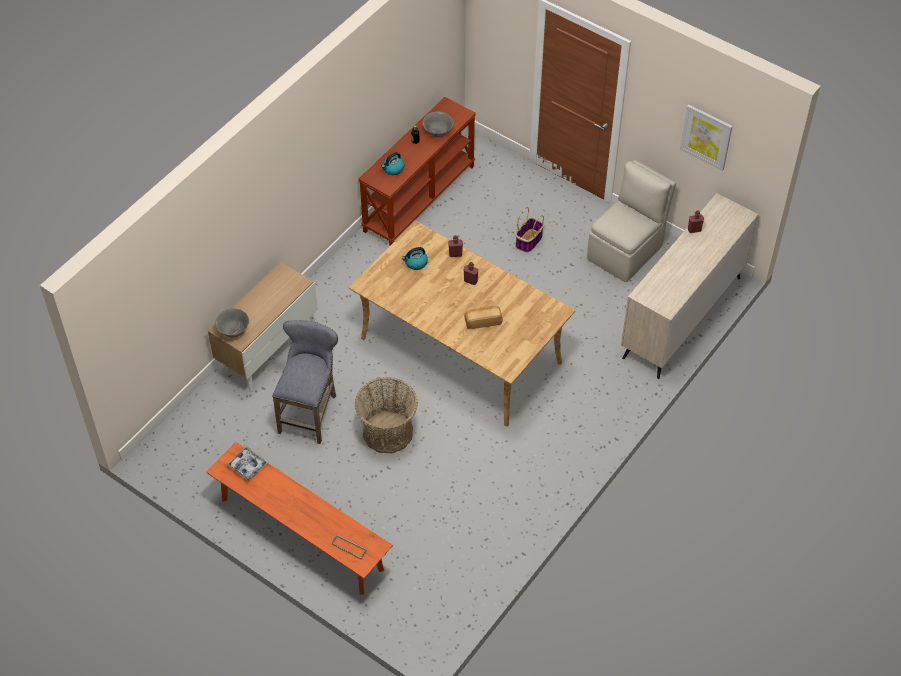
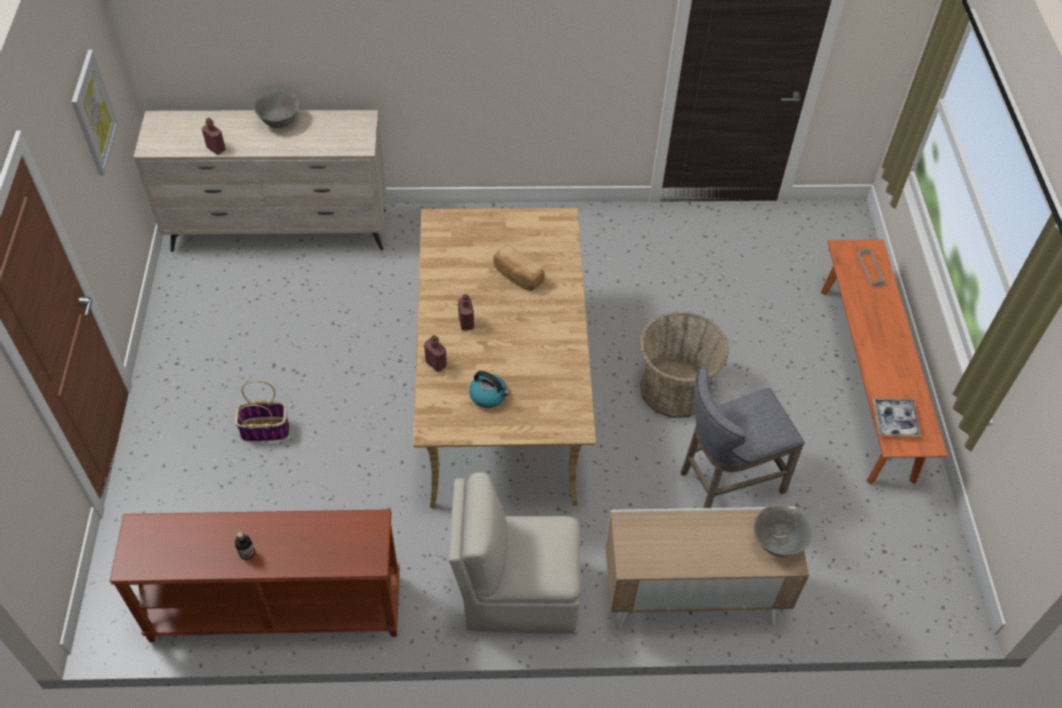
camera: 130 degrees left, 0 degrees up
kettle [382,152,404,175] -> none
grey bowl [423,112,453,137] -> grey bowl moved to [254,90,300,128]
beige chair [587,160,676,282] -> beige chair moved to [449,472,581,634]

